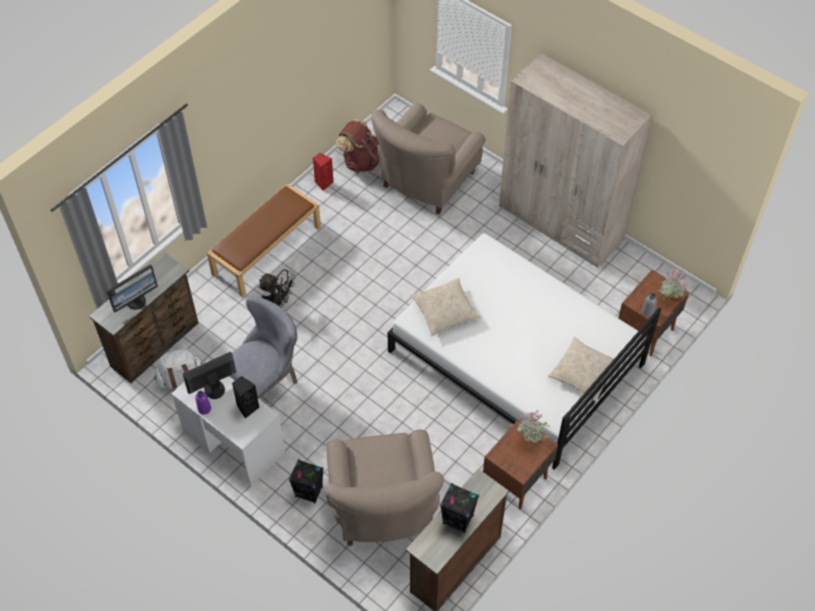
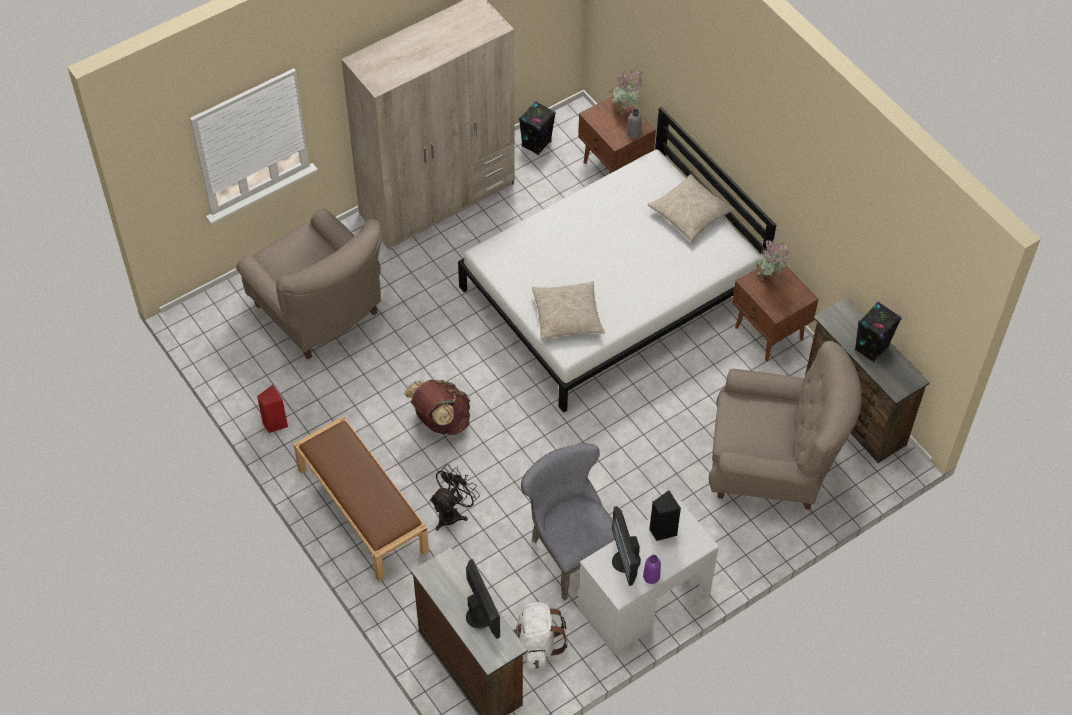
camera: 75 degrees left, 0 degrees up
black speaker [289,459,324,504] -> black speaker moved to [519,101,556,155]
brown backpack [336,119,380,173] -> brown backpack moved to [404,379,470,435]

